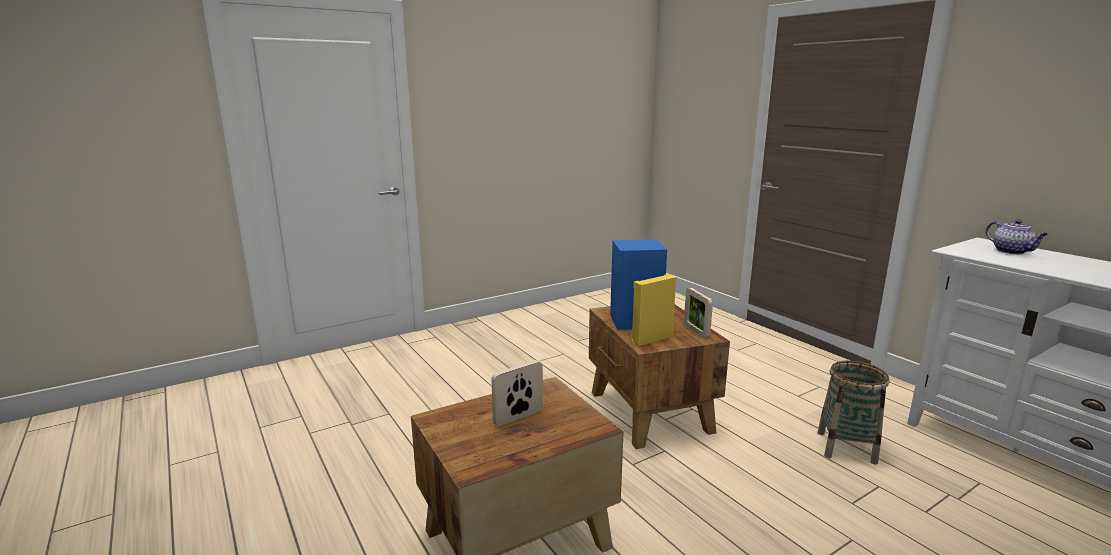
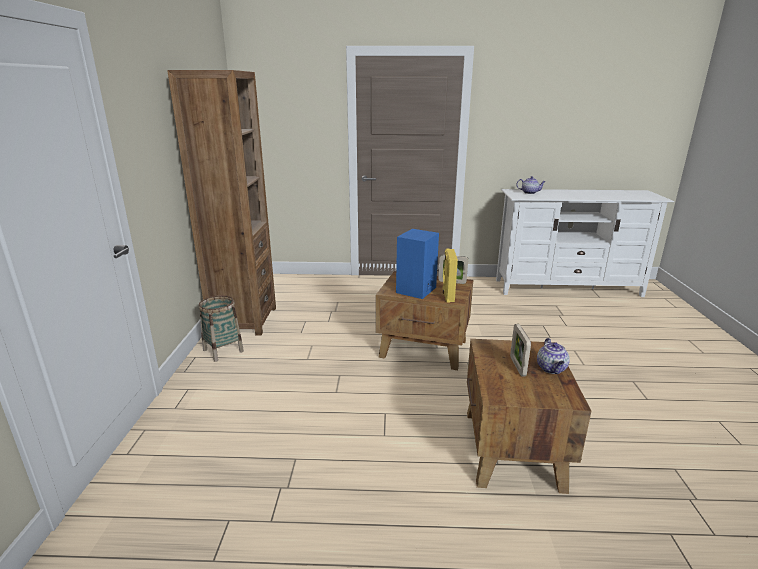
camera: 55 degrees left, 5 degrees up
basket [818,361,890,465] -> basket moved to [199,295,244,362]
none -> brown bookcase [167,70,276,336]
none -> teapot [537,338,570,374]

